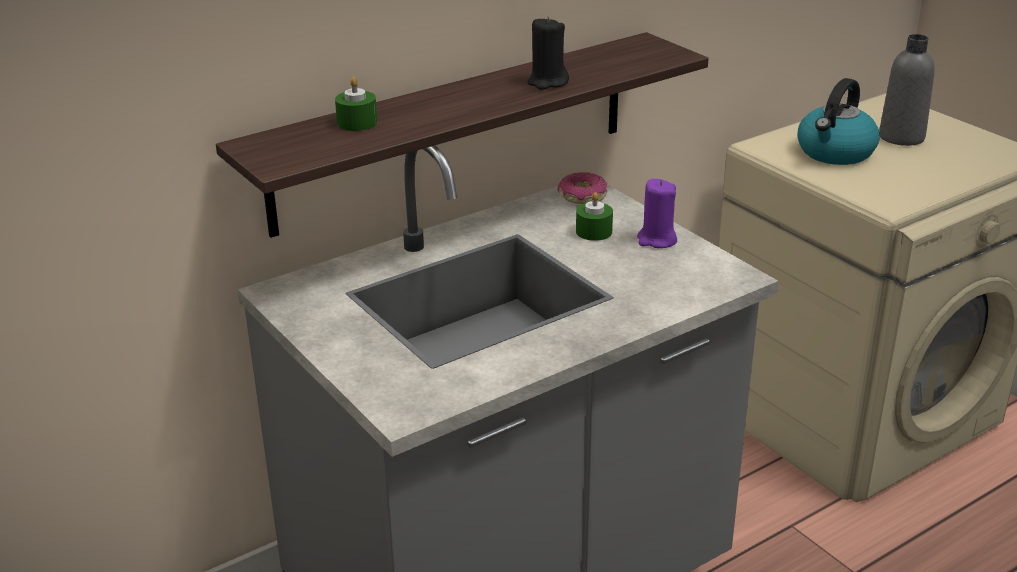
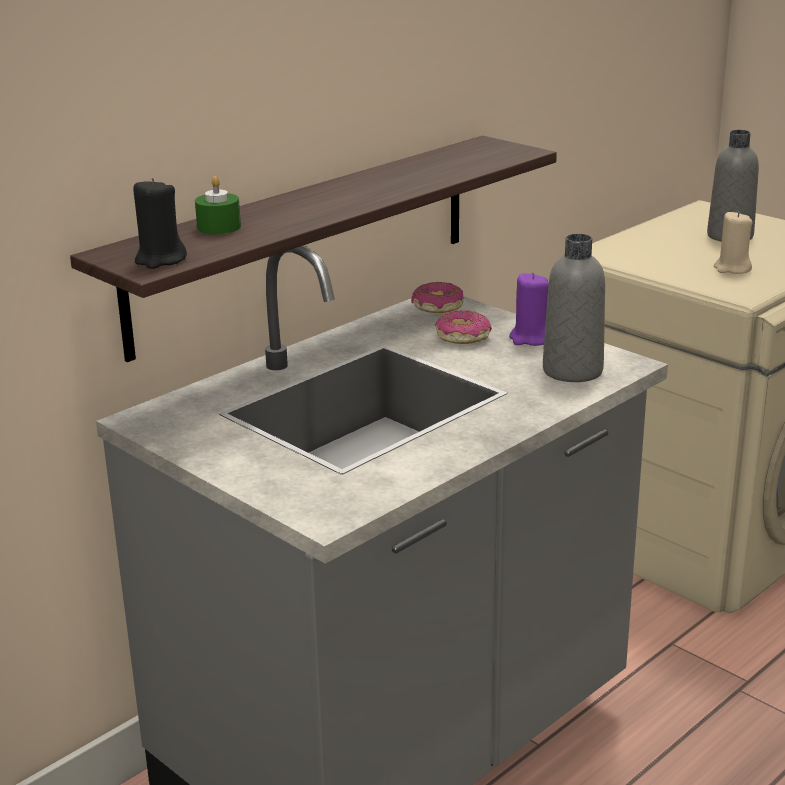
camera: 10 degrees left, 5 degrees down
black candle [528,16,569,90] -> black candle moved to [133,178,187,269]
green candle [576,192,613,241] -> donut [435,310,492,344]
kettle [798,78,879,165] -> none
none -> grey bottle [543,234,605,382]
none -> beige candle [714,211,752,274]

